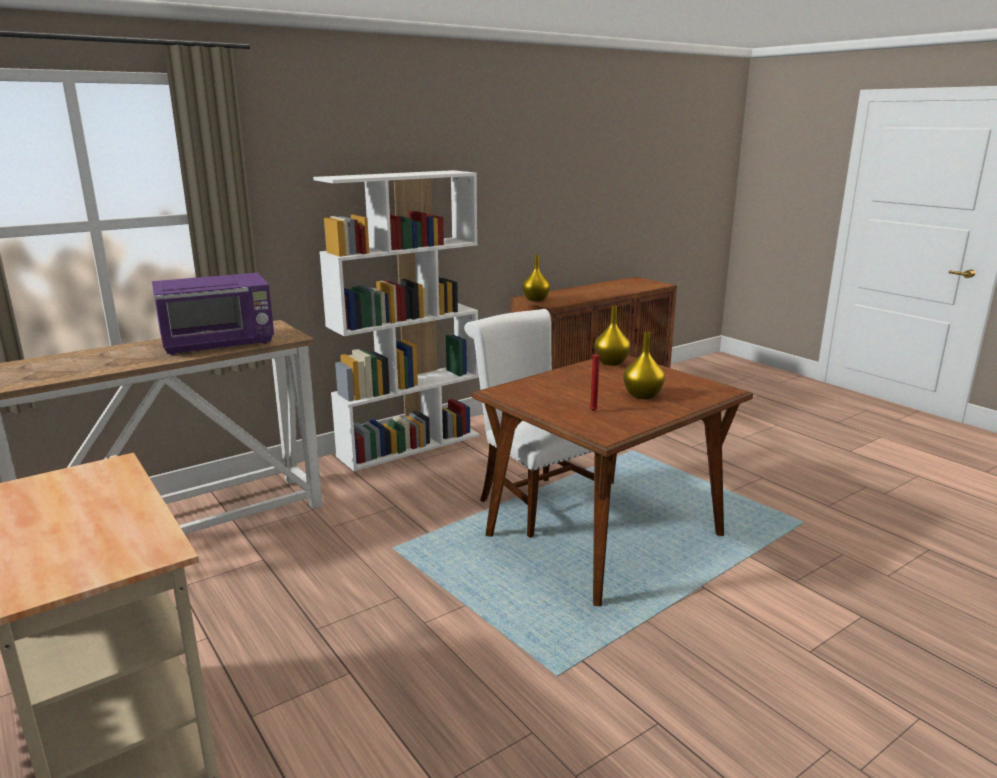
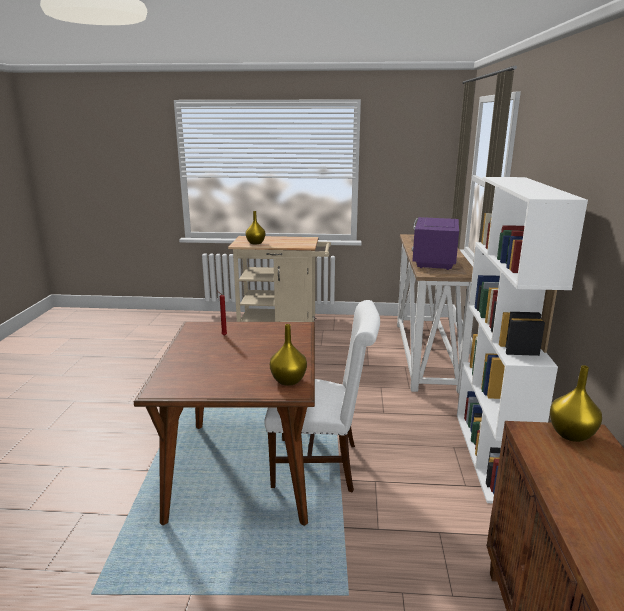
camera: 130 degrees right, 0 degrees up
yellow vase [623,332,665,399] -> yellow vase moved to [246,211,265,244]

